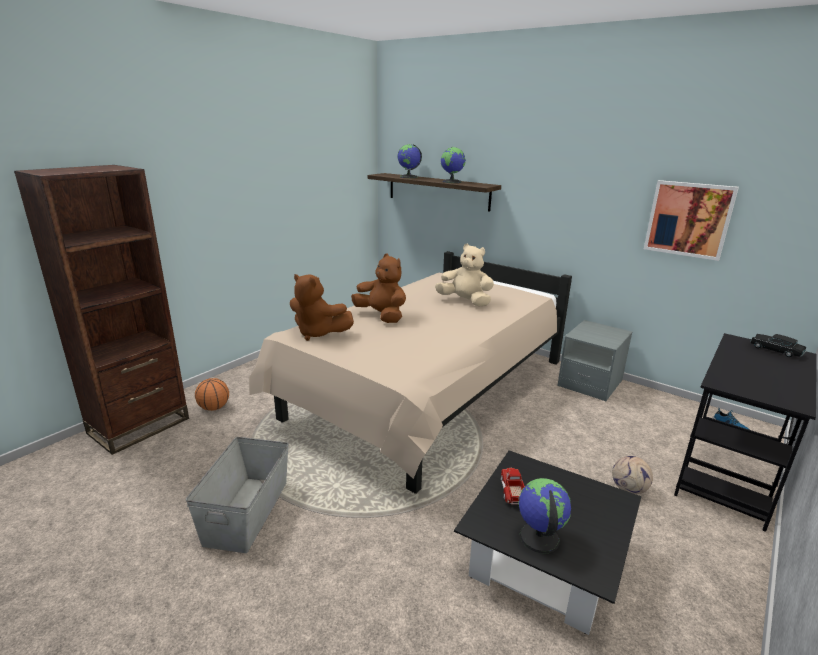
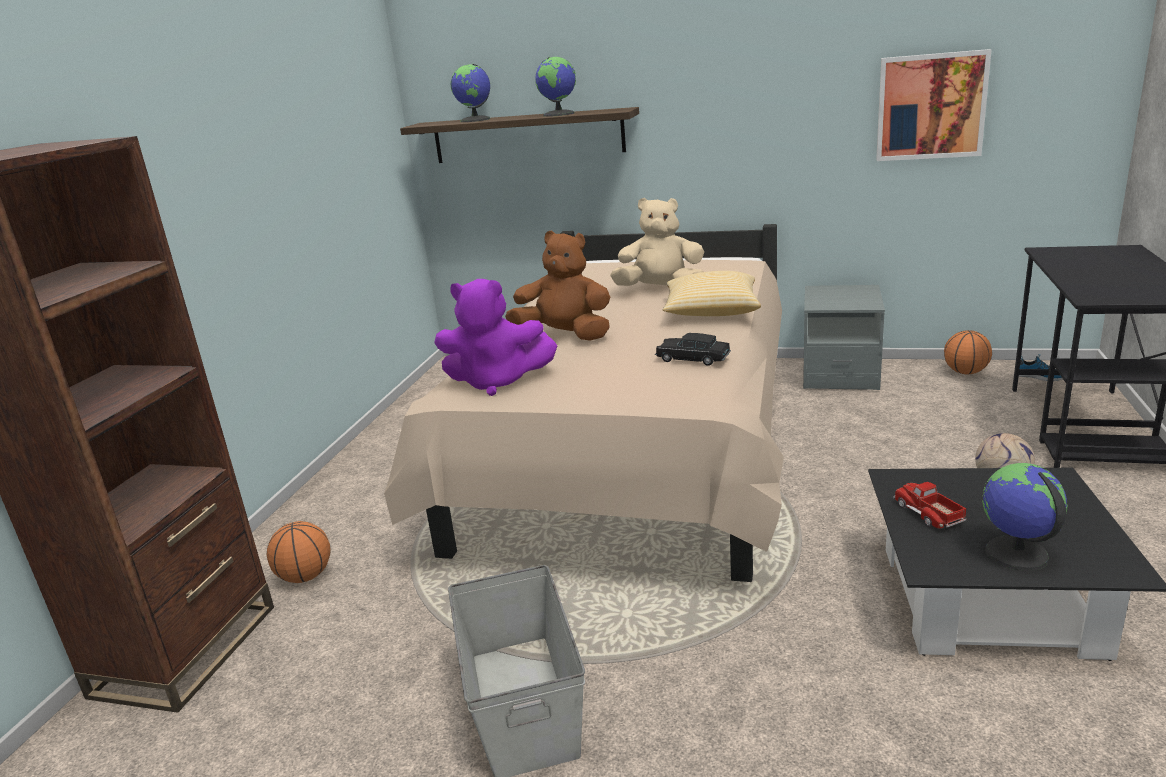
camera: 20 degrees left, 0 degrees up
brown plush toy [290,274,354,341] -> purple plush toy [434,279,557,396]
black toy car [750,334,806,357] -> black toy car moved to [655,333,731,366]
none -> pillow [663,271,761,316]
none -> basketball [944,330,992,374]

